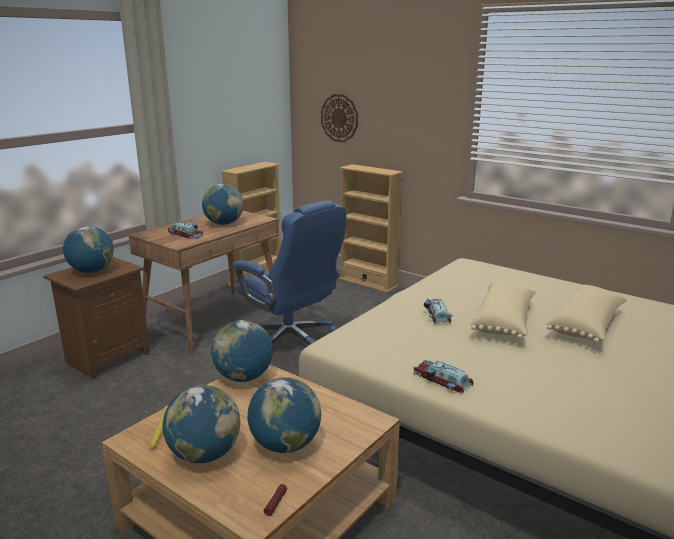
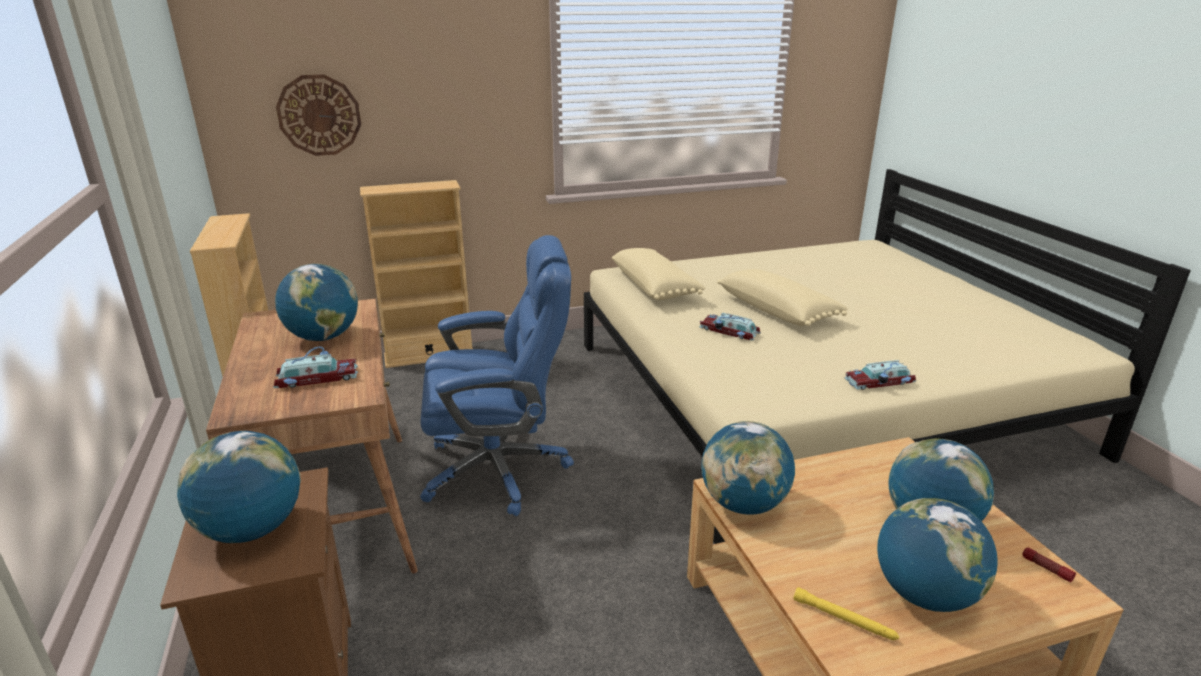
camera: 55 degrees left, 5 degrees up
beige pillow [547,285,627,343] -> beige pillow moved to [612,248,705,300]

